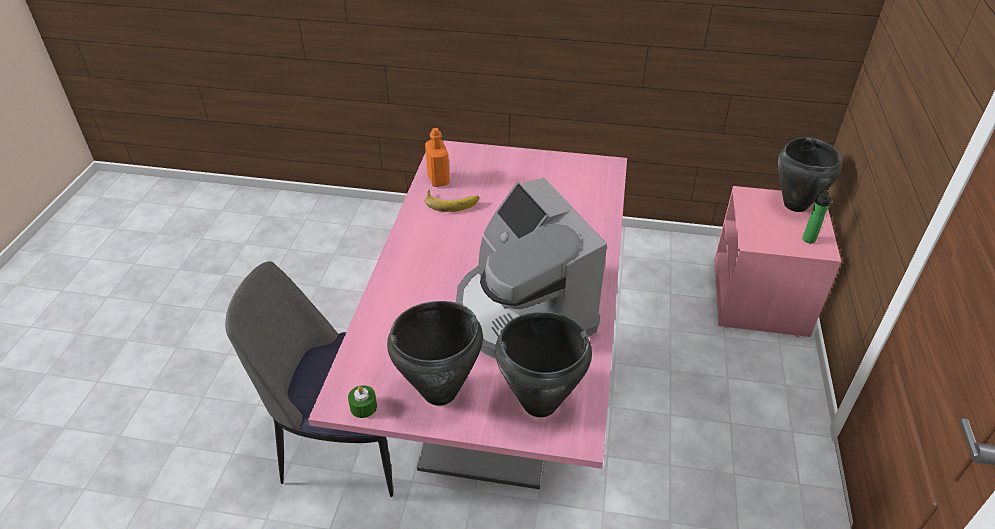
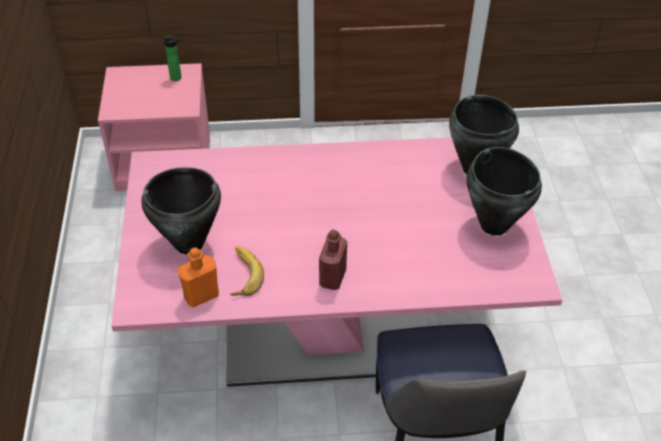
camera: 105 degrees left, 5 degrees up
green candle [348,385,377,418] -> none
coffee machine [456,177,607,359] -> none
black cooking pot [778,137,841,212] -> black cooking pot moved to [142,167,221,254]
none -> red bottle [319,229,347,290]

